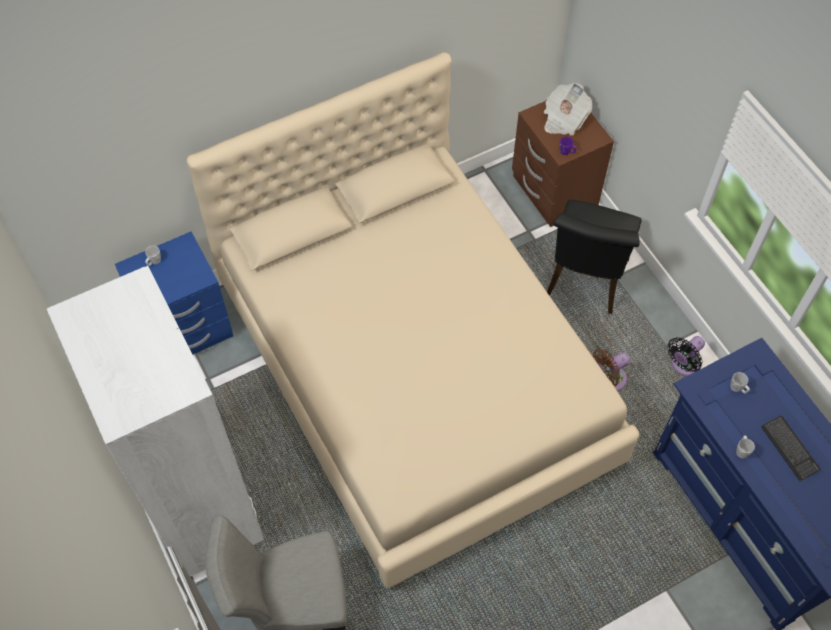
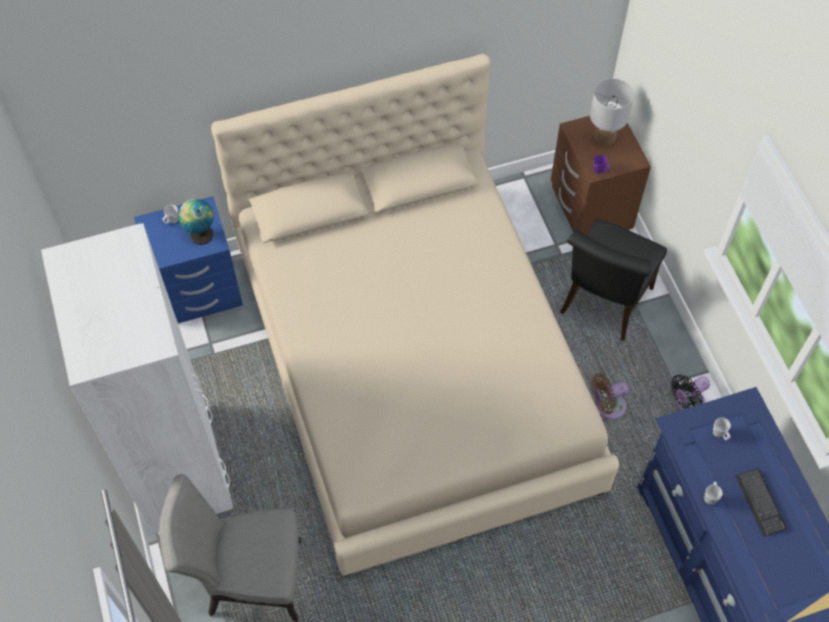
camera: 10 degrees right, 0 degrees up
newspaper [544,83,592,135] -> grey table lamp [590,78,634,145]
none -> globe [178,199,214,245]

